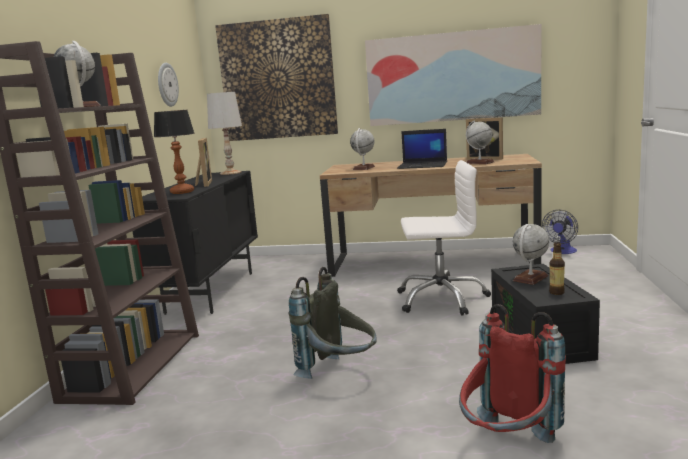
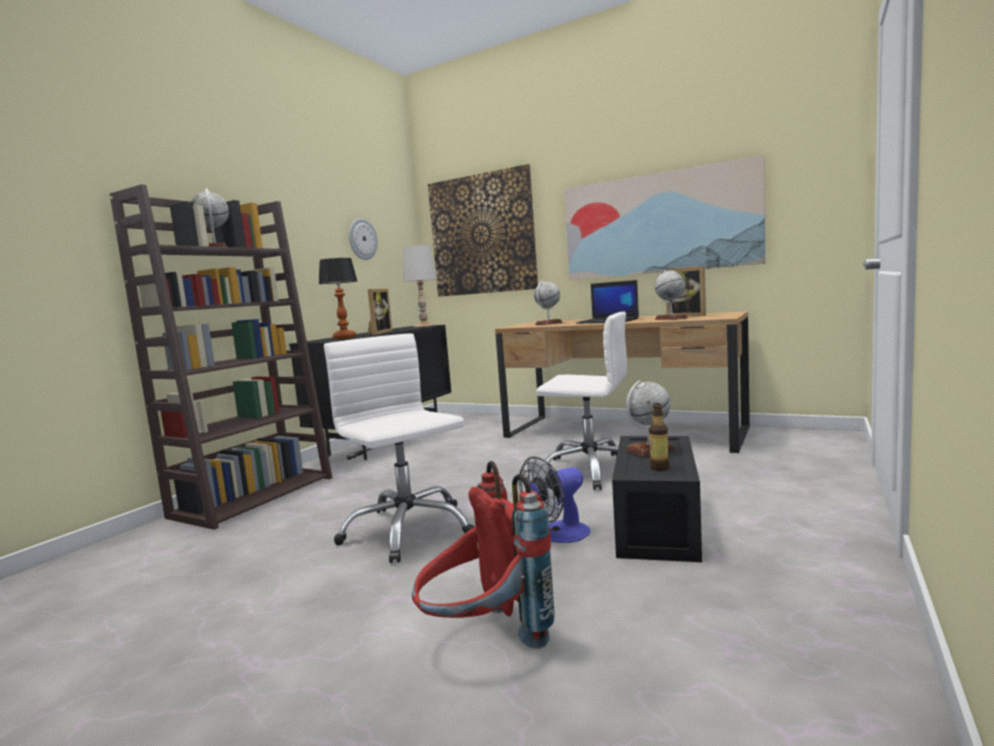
camera: 20 degrees right, 5 degrees down
grey backpack [289,267,377,379] -> white office chair [324,333,474,563]
fan [542,210,578,254] -> fan moved to [519,456,590,543]

